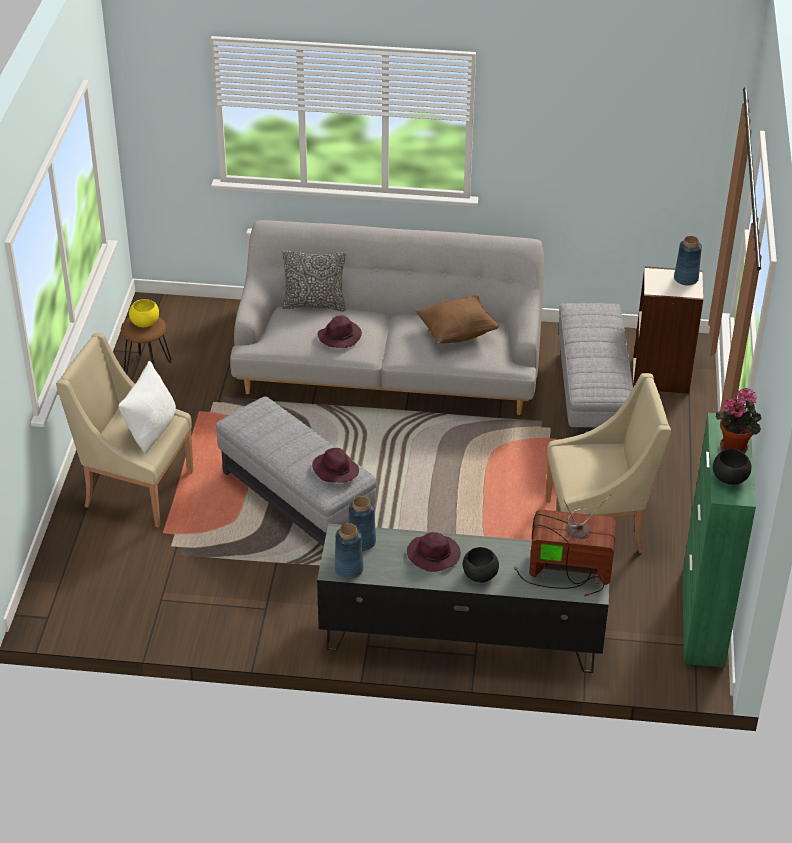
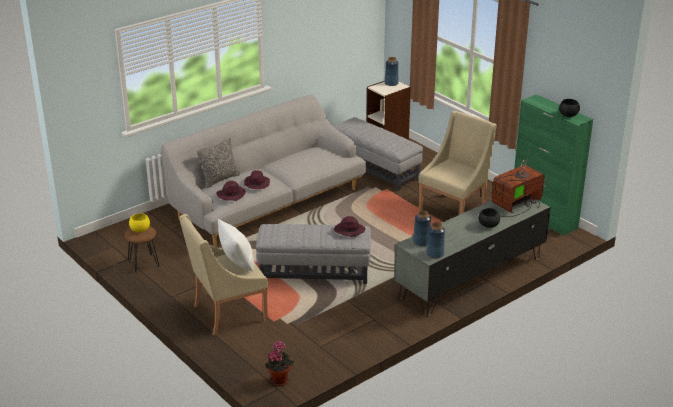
camera: 45 degrees left, 10 degrees down
purple hat [407,532,461,572] -> purple hat moved to [216,181,246,201]
brown pillow [415,296,499,344] -> none
potted plant [716,388,762,454] -> potted plant moved to [265,341,294,386]

